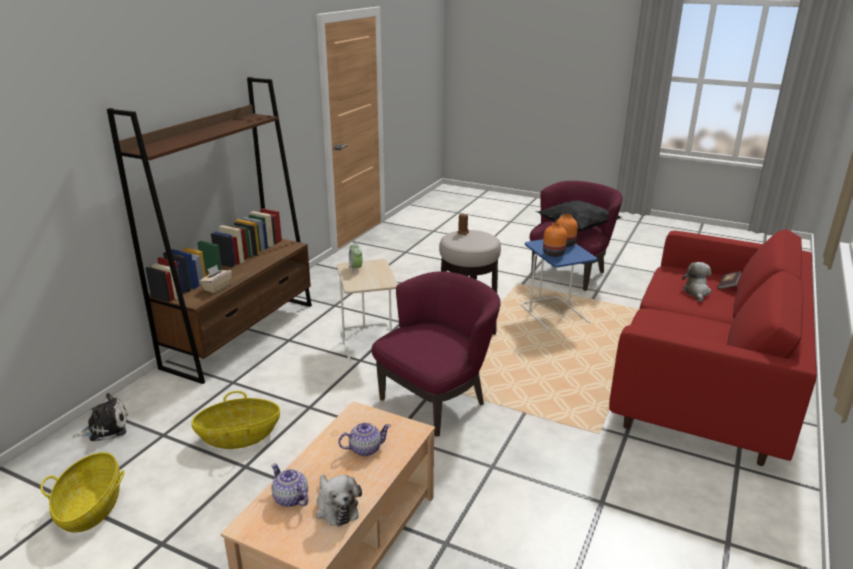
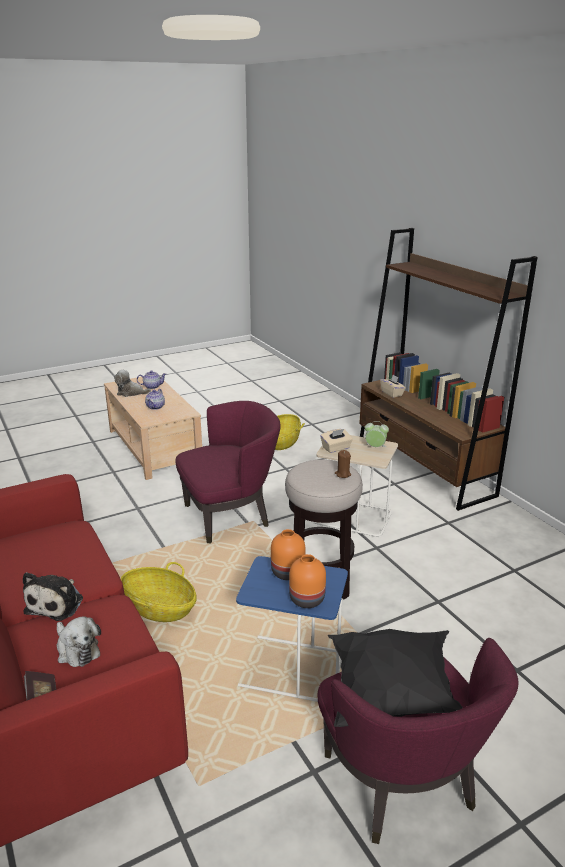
camera: 125 degrees right, 0 degrees up
basket [41,452,125,533] -> basket moved to [121,562,197,622]
plush toy [72,393,128,441] -> plush toy moved to [23,572,83,621]
purple armchair [372,271,501,437] -> purple armchair turned 105 degrees counterclockwise [175,401,281,543]
none -> beige tissue box [320,429,353,453]

